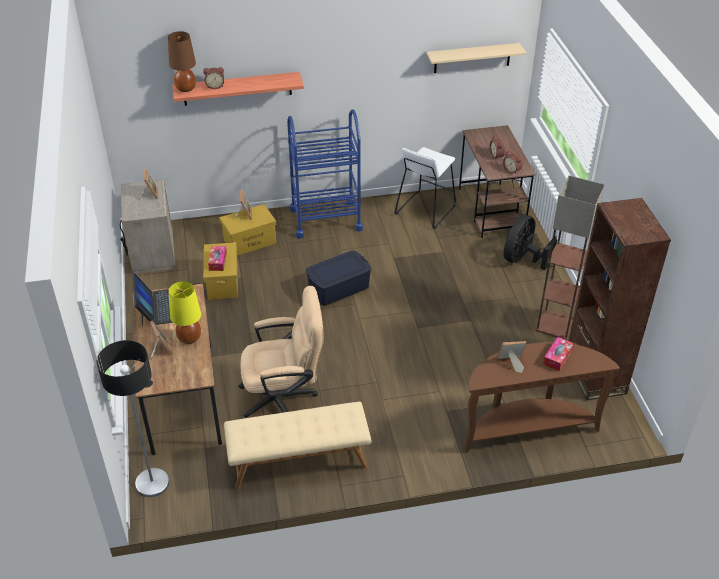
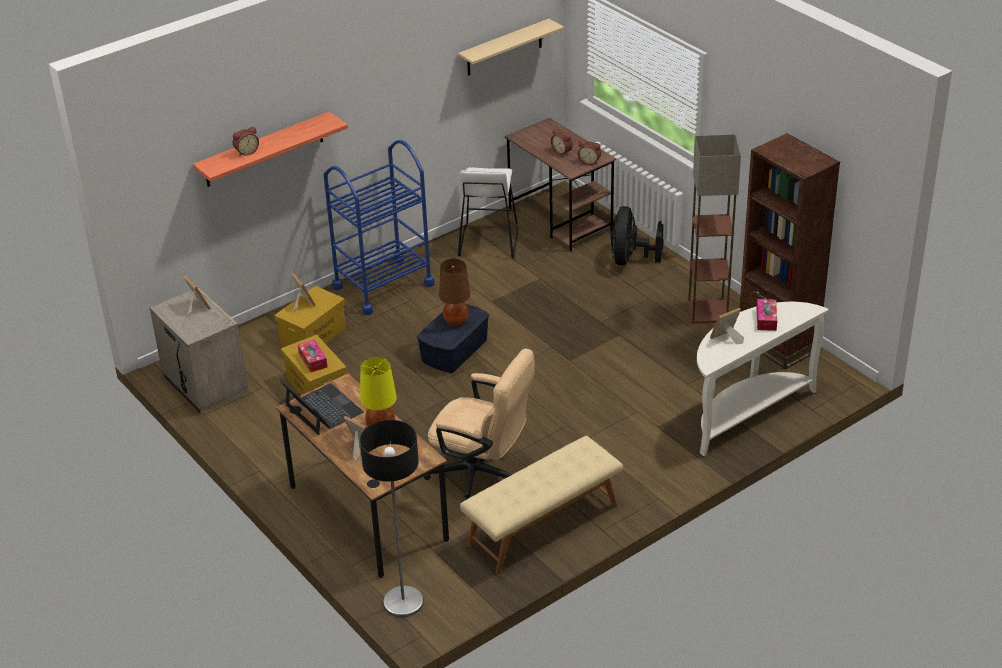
camera: 25 degrees left, 5 degrees down
brown table lamp [168,31,196,92] -> brown table lamp moved to [439,259,470,327]
beige office chair [238,286,323,419] -> beige office chair turned 60 degrees clockwise [423,349,535,501]
brown console table [464,342,620,453] -> white console table [697,302,829,456]

